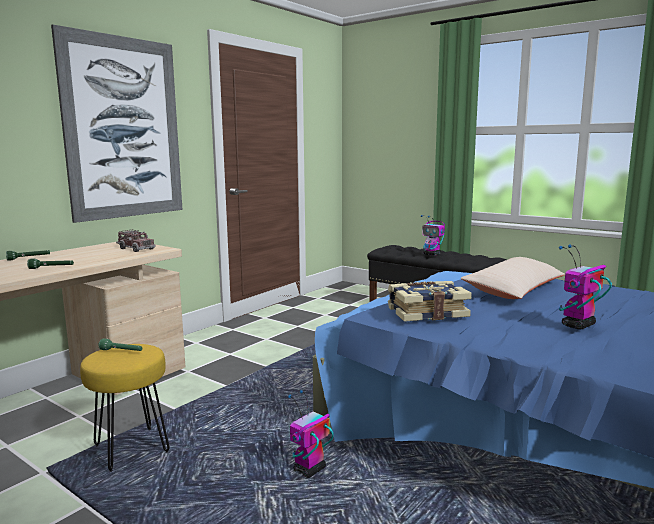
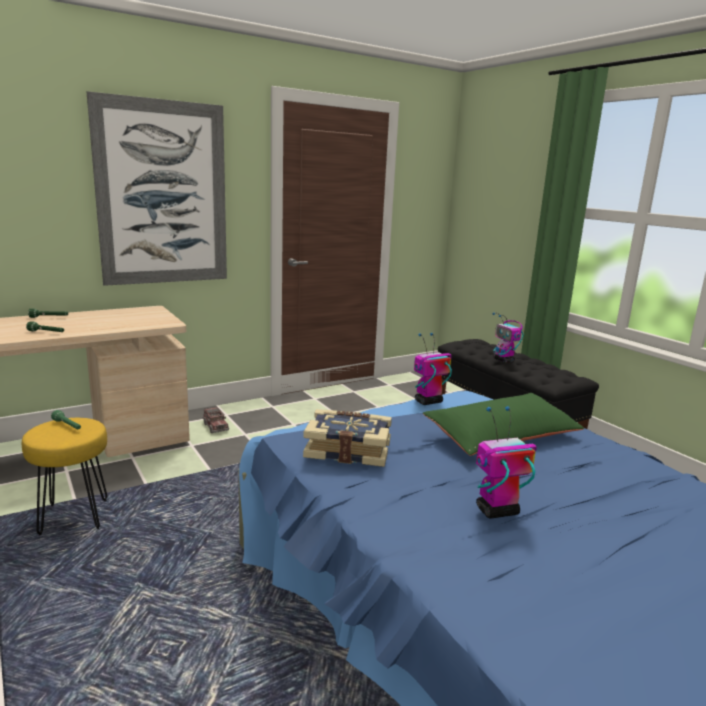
camera: 20 degrees right, 5 degrees up
toy truck [116,230,156,252] -> toy truck moved to [202,406,229,433]
toy robot [288,390,334,478] -> toy robot moved to [414,333,452,405]
beige pillow [460,257,565,299] -> green pillow [423,393,584,456]

